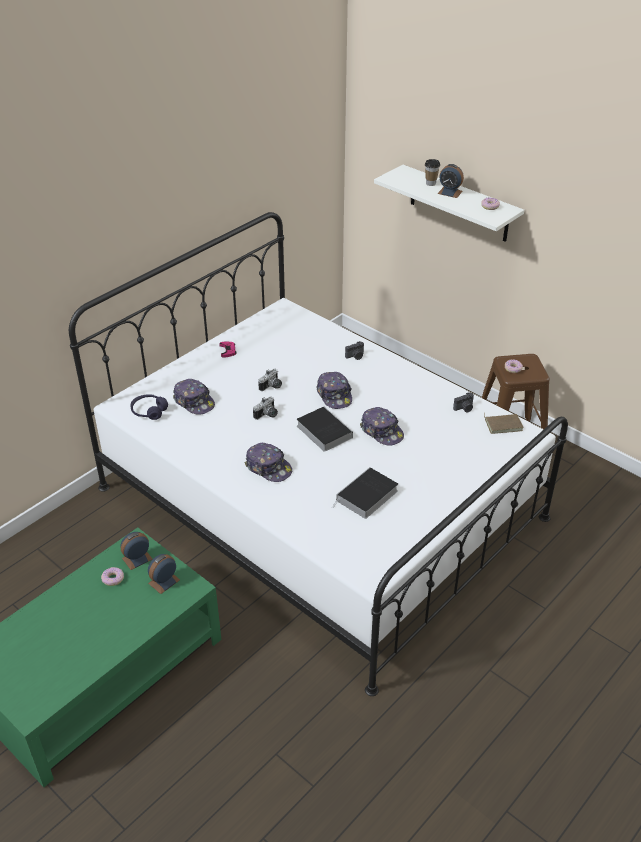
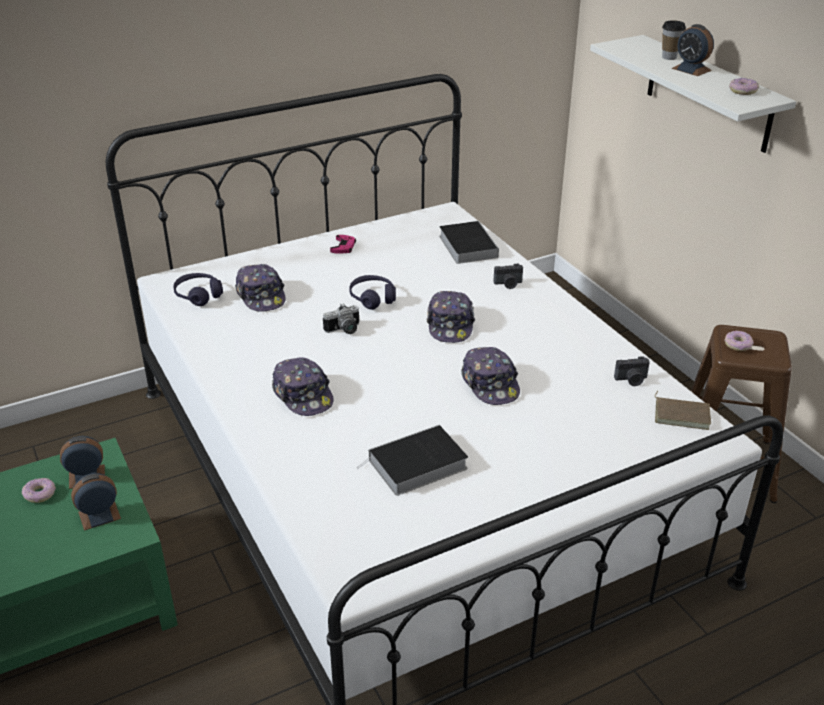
camera: 20 degrees right, 5 degrees down
camera [258,369,282,391] -> purple headphones [349,275,396,310]
book [297,407,353,452] -> book moved to [439,221,499,264]

